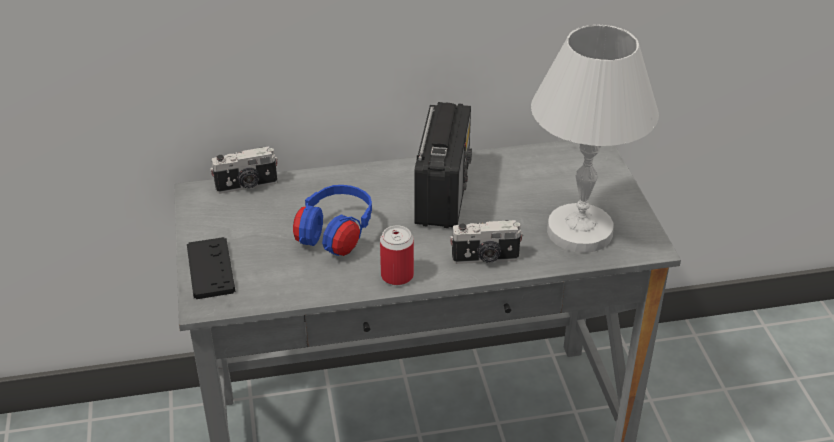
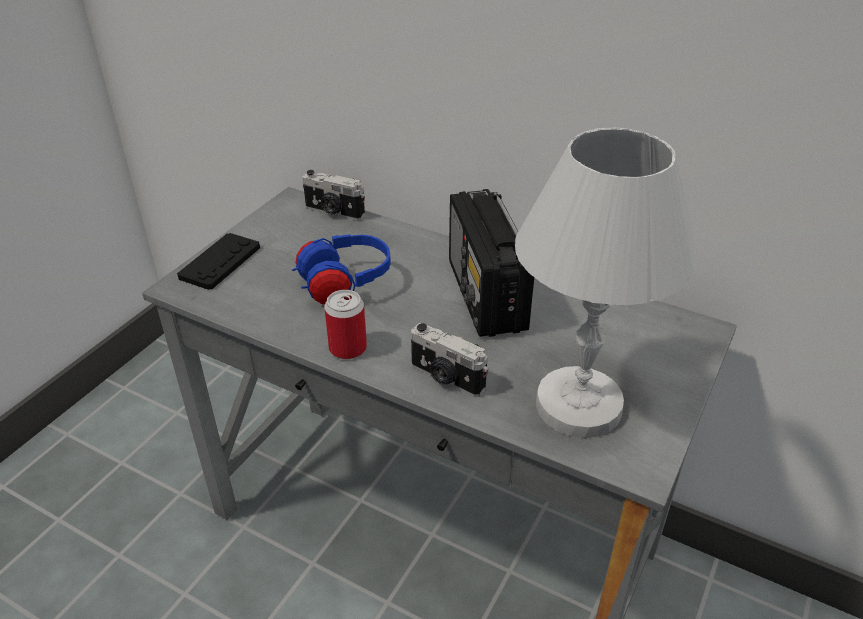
camera: 40 degrees right, 0 degrees up
radio [414,102,472,228] -> radio turned 120 degrees clockwise [449,189,534,337]

